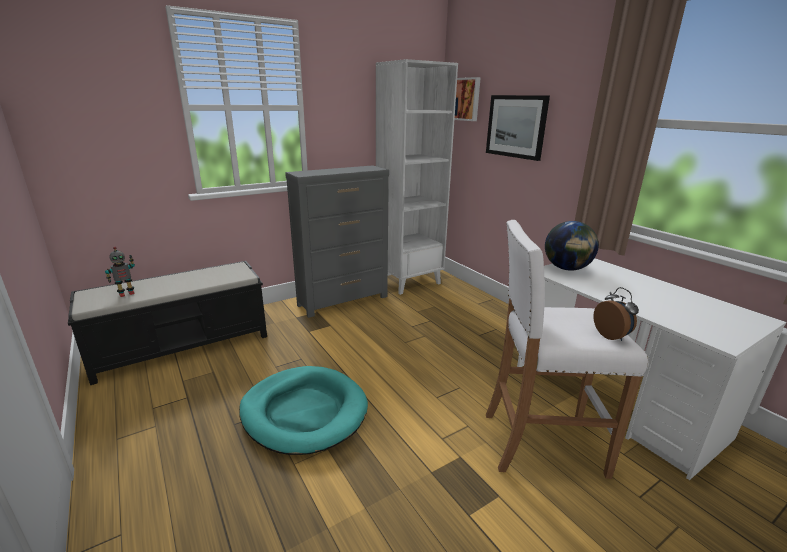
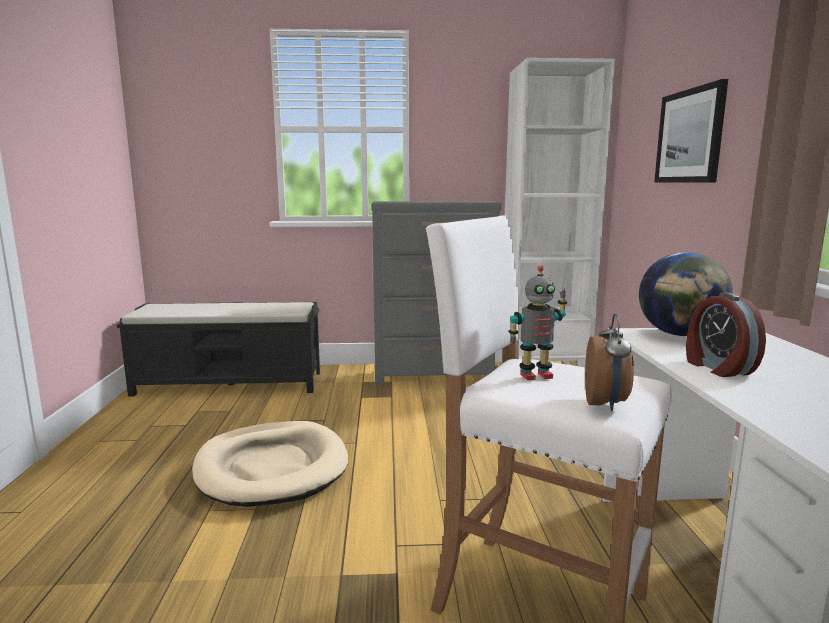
camera: 30 degrees right, 10 degrees down
toy robot [105,247,135,297] -> toy robot moved to [509,265,567,380]
turquoise dog bed [239,366,368,455] -> beige dog bed [192,421,348,507]
picture [454,77,481,121] -> none
none -> alarm clock [686,292,766,377]

